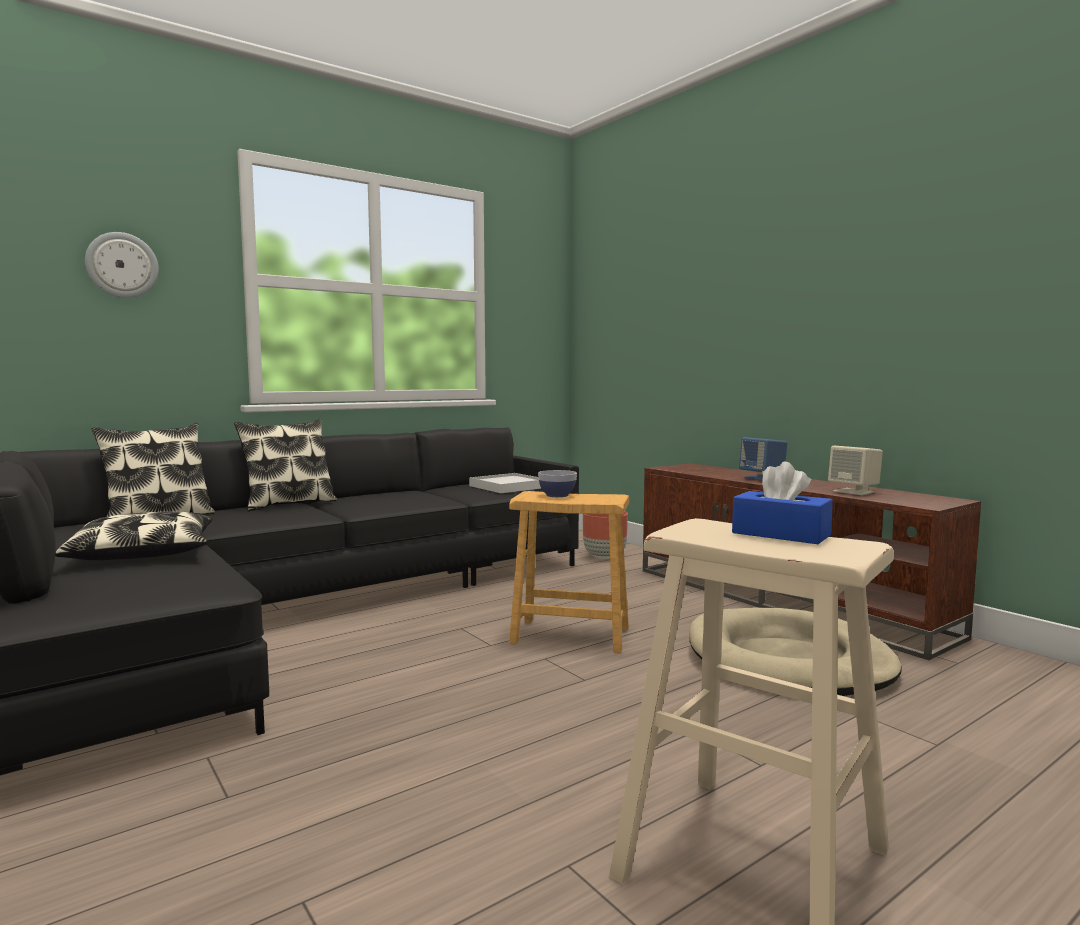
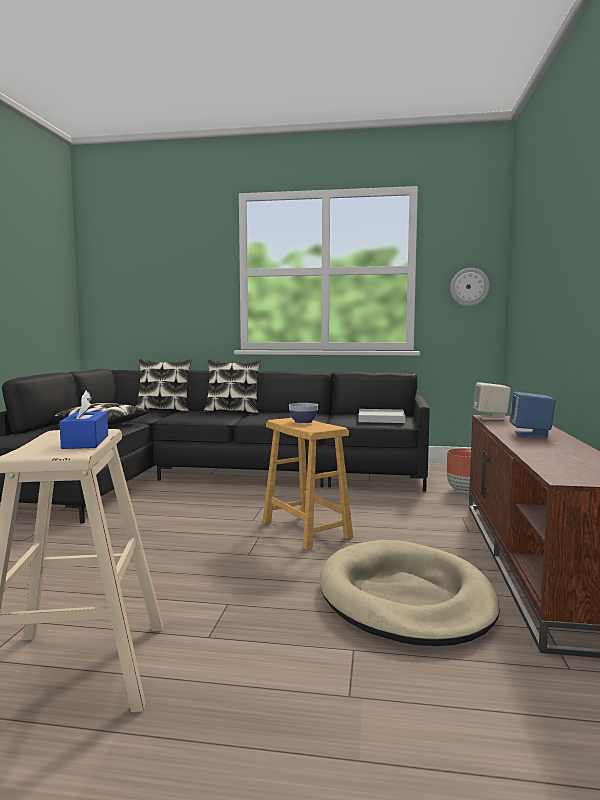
camera: 45 degrees right, 0 degrees up
wall clock [85,232,159,298] -> wall clock moved to [450,268,490,306]
beige speaker [828,446,883,495] -> beige speaker moved to [473,382,511,420]

